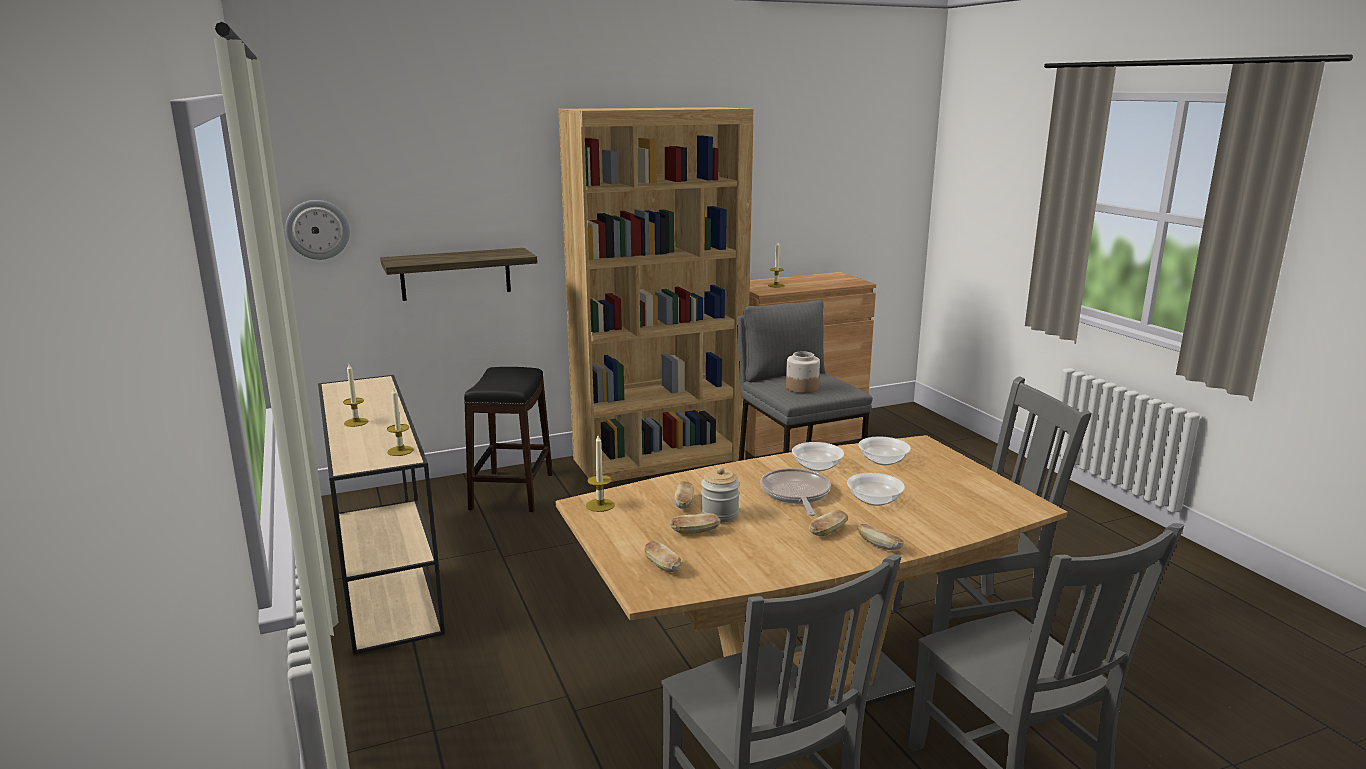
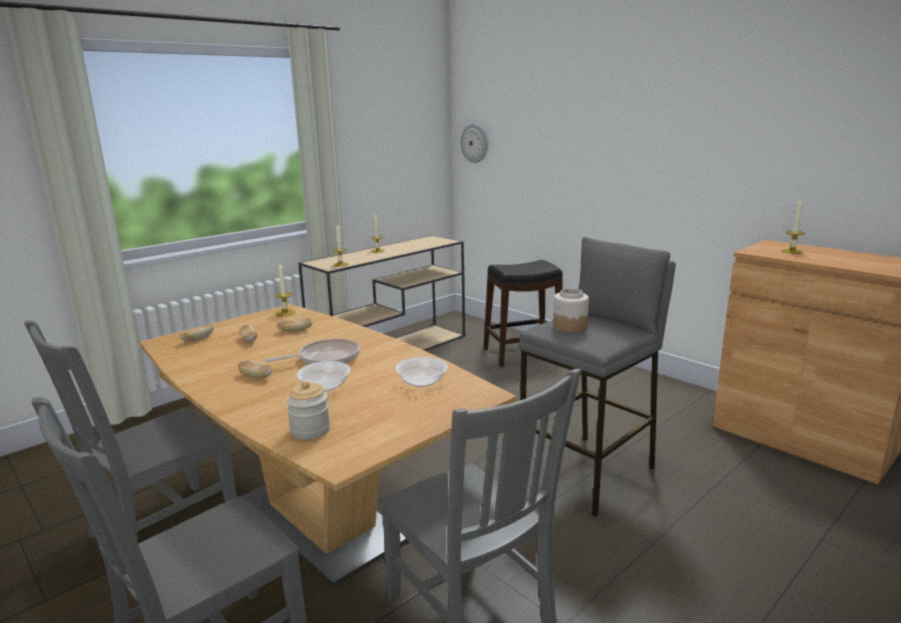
camera: 70 degrees right, 0 degrees up
shelf [380,248,538,301] -> none
brown bookcase [558,107,753,482] -> none
jar [701,467,740,523] -> jar moved to [286,381,330,440]
bowl [792,442,844,471] -> none
bread [858,524,904,550] -> none

